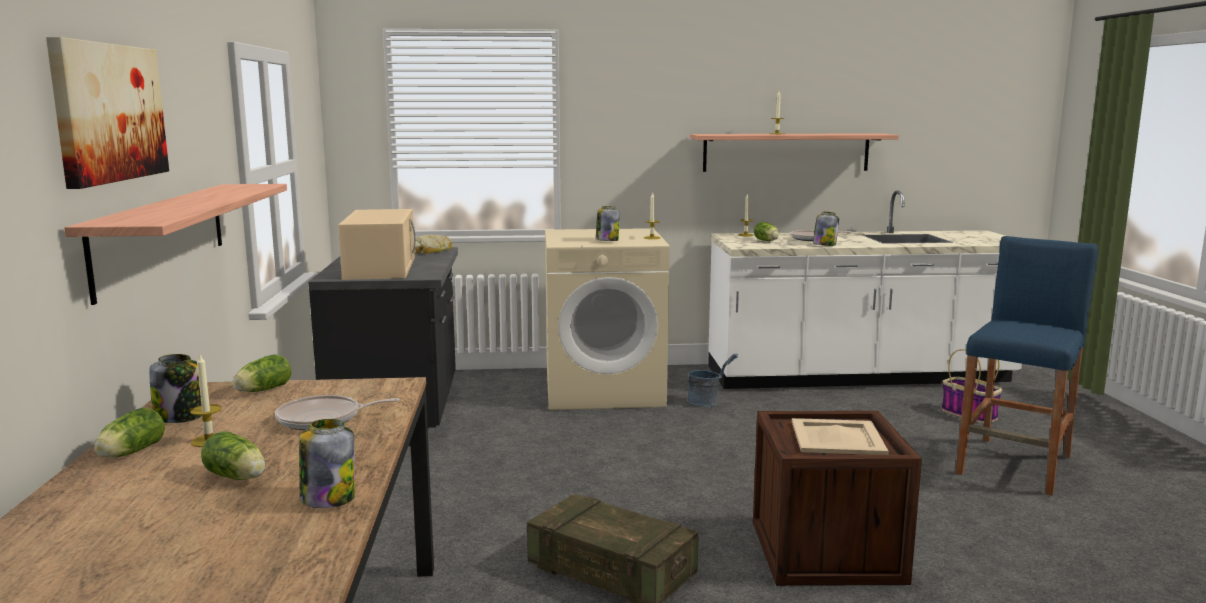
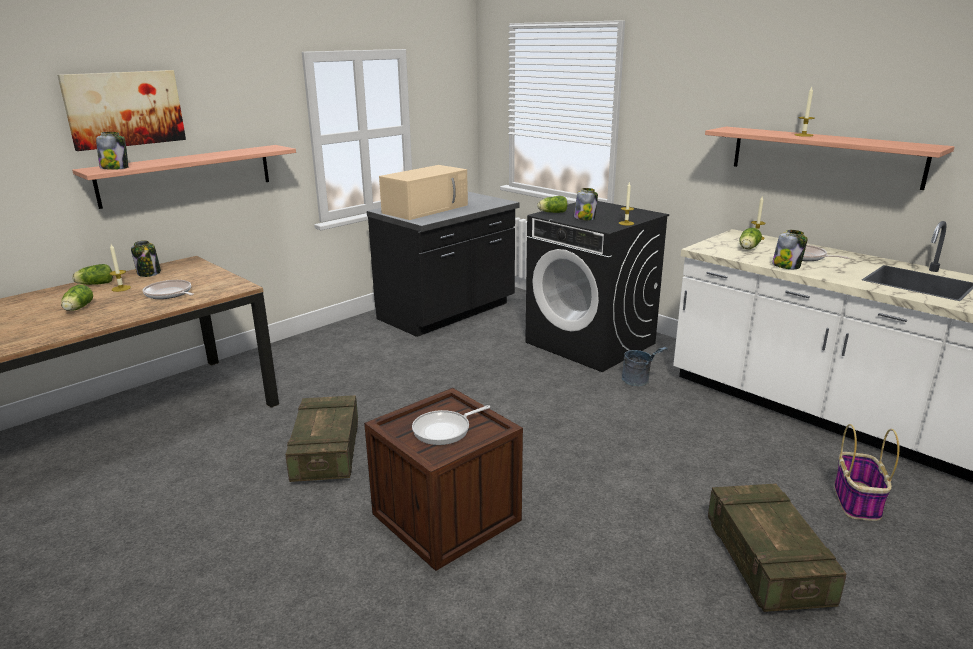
camera: 50 degrees right, 10 degrees up
lettuce [232,354,291,392] -> lettuce moved to [537,196,568,213]
jar [299,419,355,508] -> jar moved to [96,132,128,170]
bread [414,235,452,254] -> none
beige washing machine [545,228,670,410] -> black washing machine [525,201,669,372]
beige tray [792,418,889,455] -> frying pan [412,405,490,445]
blue stool [956,236,1098,496] -> crate [708,484,847,612]

